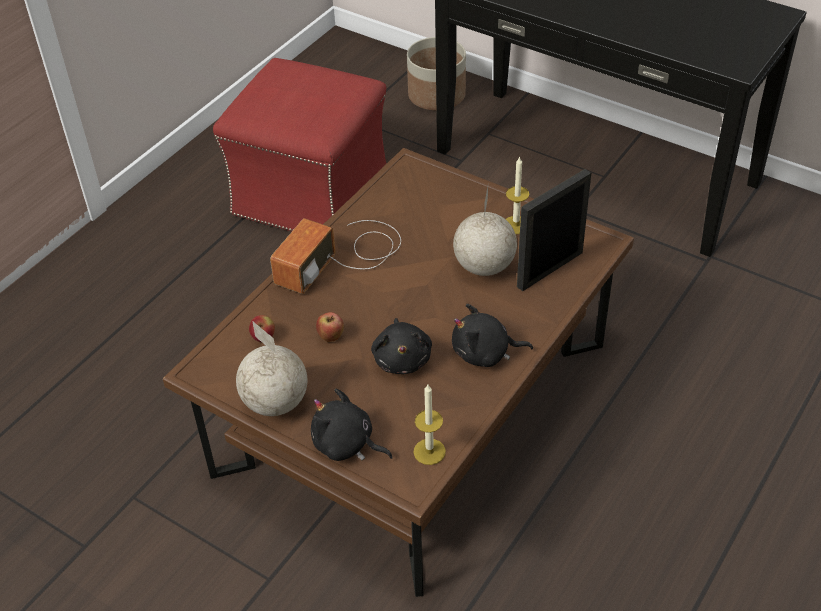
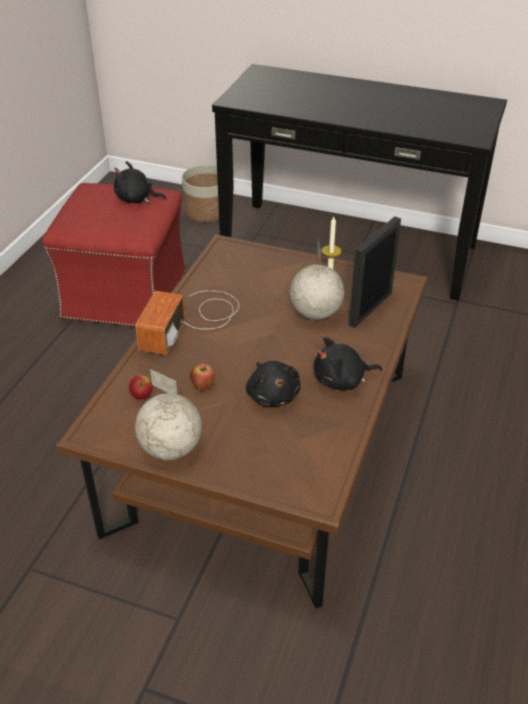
camera: 15 degrees left, 5 degrees down
black plush toy [311,388,393,461] -> black plush toy moved to [114,161,167,203]
candle [413,385,446,465] -> none

